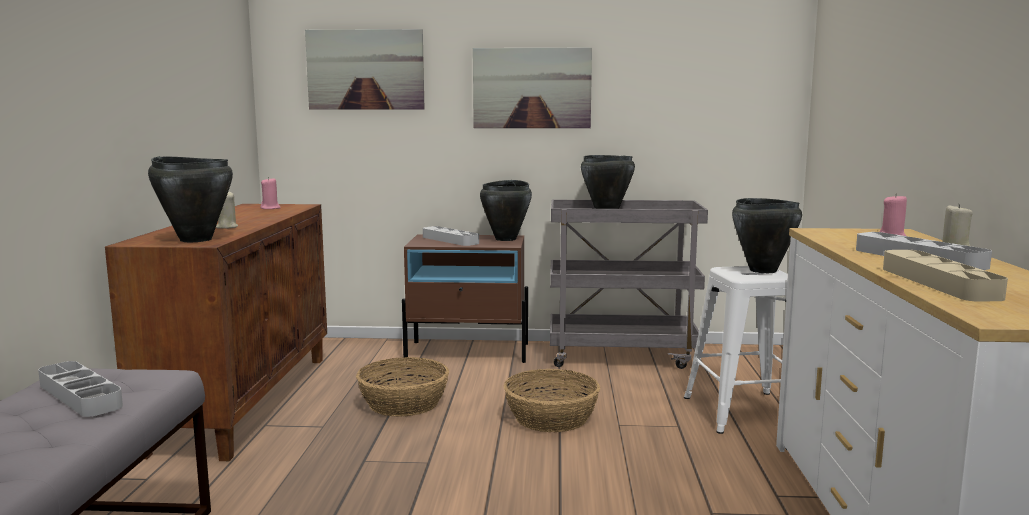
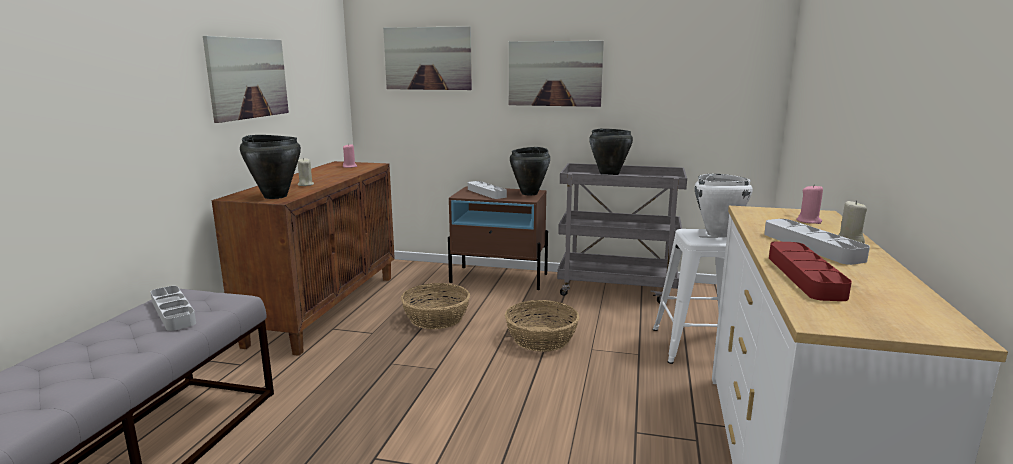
camera: 10 degrees right, 5 degrees up
black cooking pot [732,198,802,273] -> white cooking pot [695,174,753,237]
beige tray [883,250,1008,302] -> red tray [769,241,852,301]
none -> picture [203,36,289,123]

